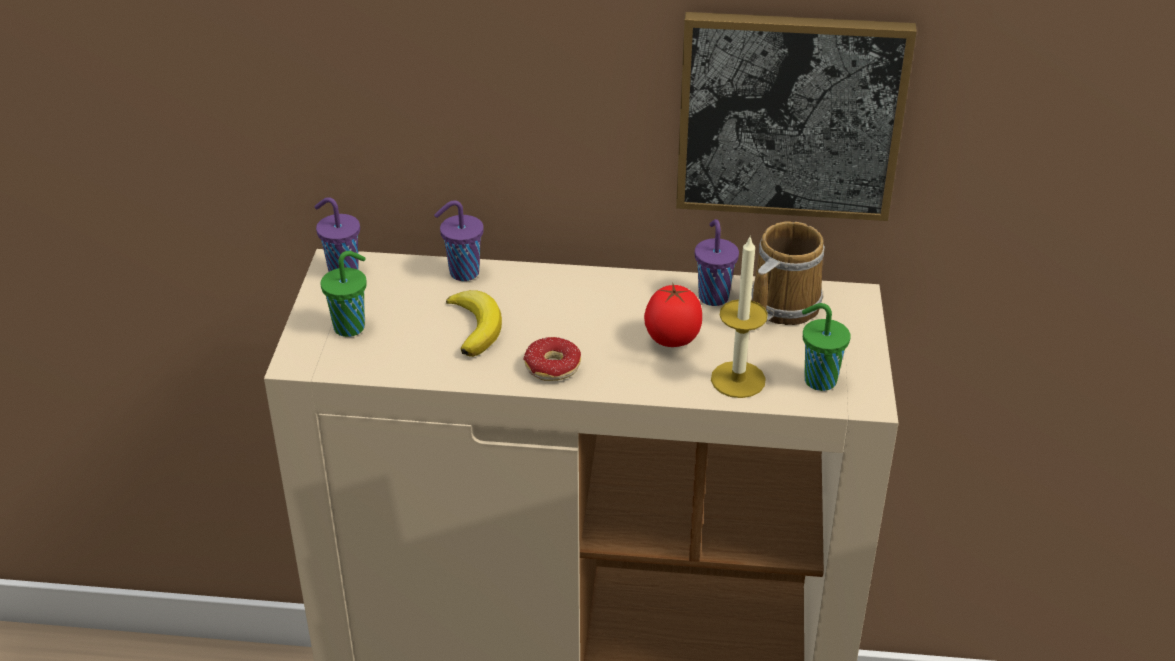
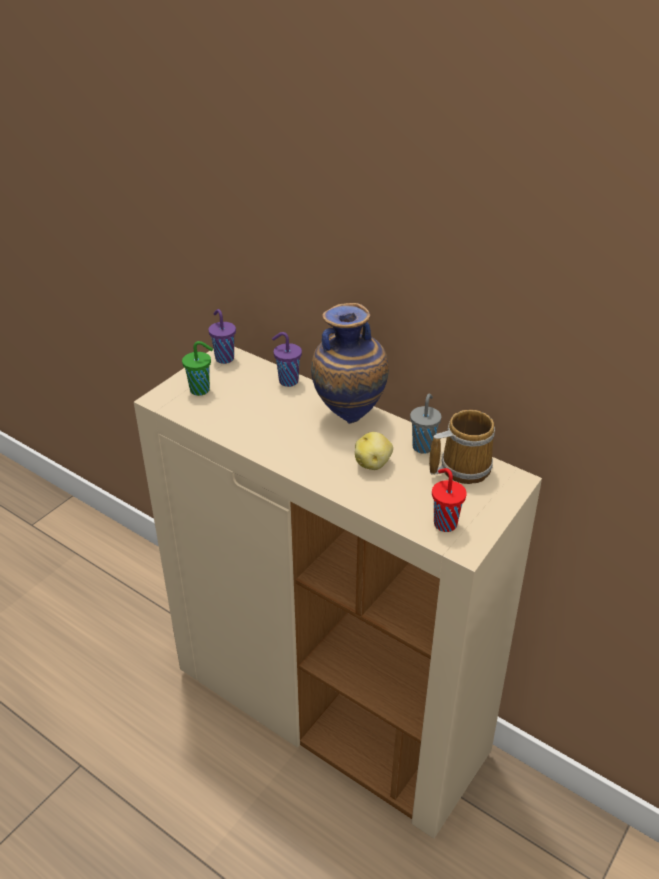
camera: 30 degrees right, 0 degrees up
banana [446,290,502,357] -> none
donut [524,337,581,383] -> none
tomato [644,284,702,347] -> potato [355,432,393,470]
picture [676,12,917,221] -> none
purple cup [695,219,739,306] -> grey cup [410,393,442,454]
candle [711,235,768,398] -> none
green cup [802,303,851,391] -> red cup [432,468,467,532]
none -> vase [311,303,389,424]

